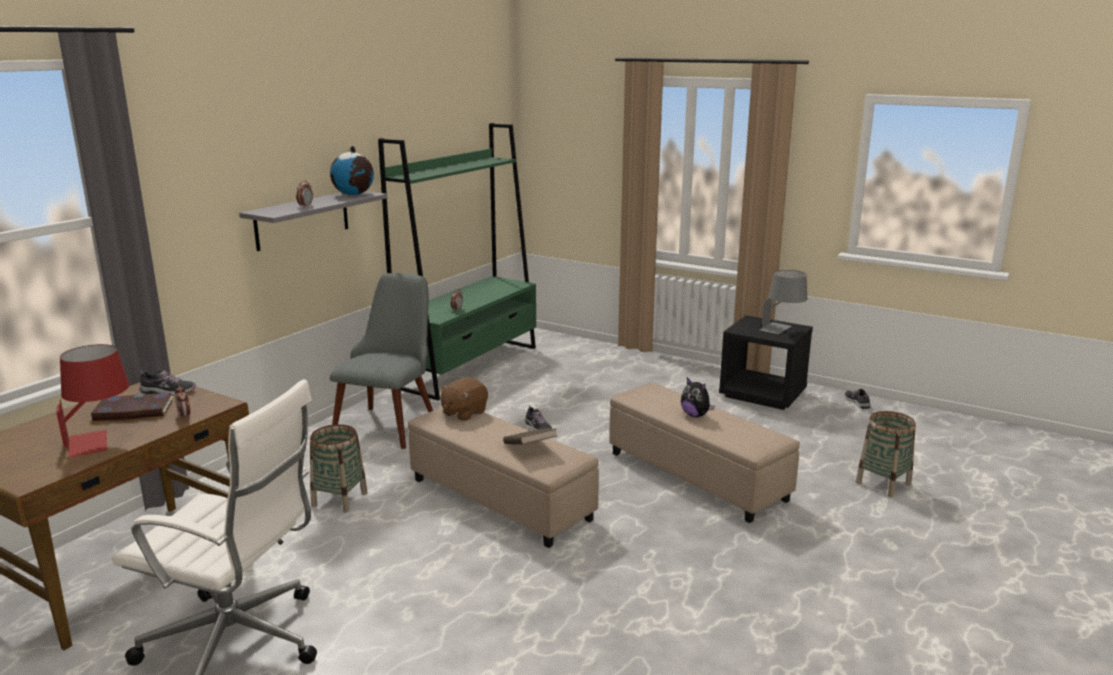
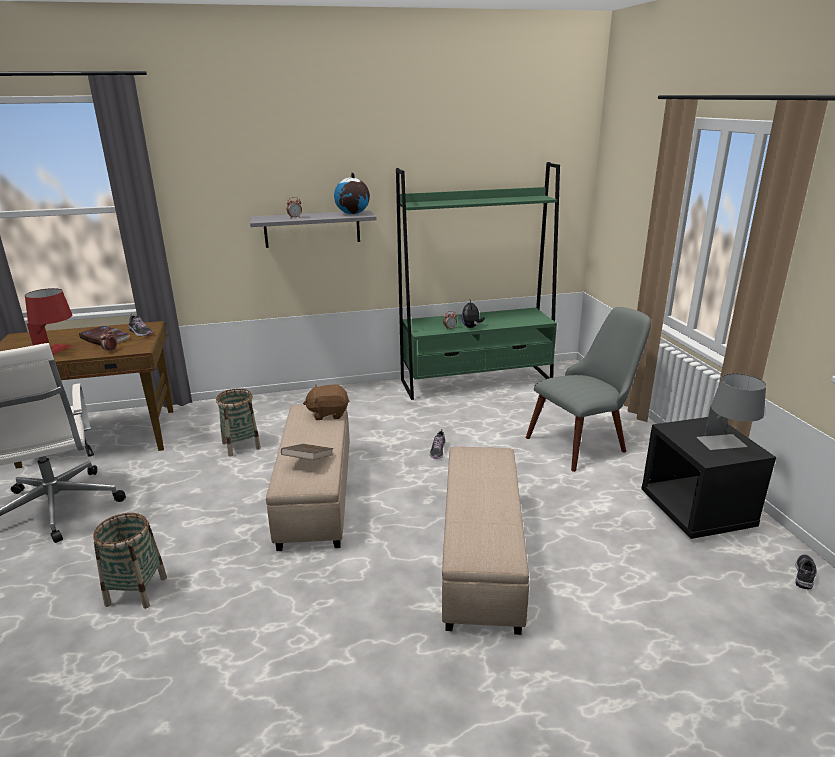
camera: 45 degrees right, 5 degrees up
grey chair [330,273,433,449] -> grey chair moved to [526,307,651,472]
plush toy [681,378,715,417] -> plush toy moved to [462,300,485,328]
basket [856,411,916,497] -> basket moved to [93,513,167,609]

